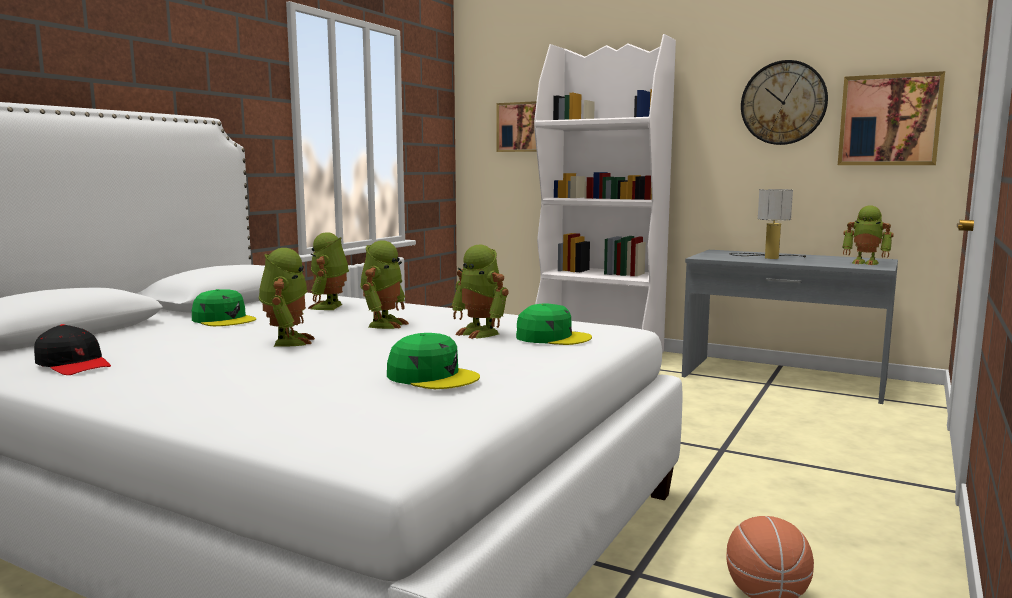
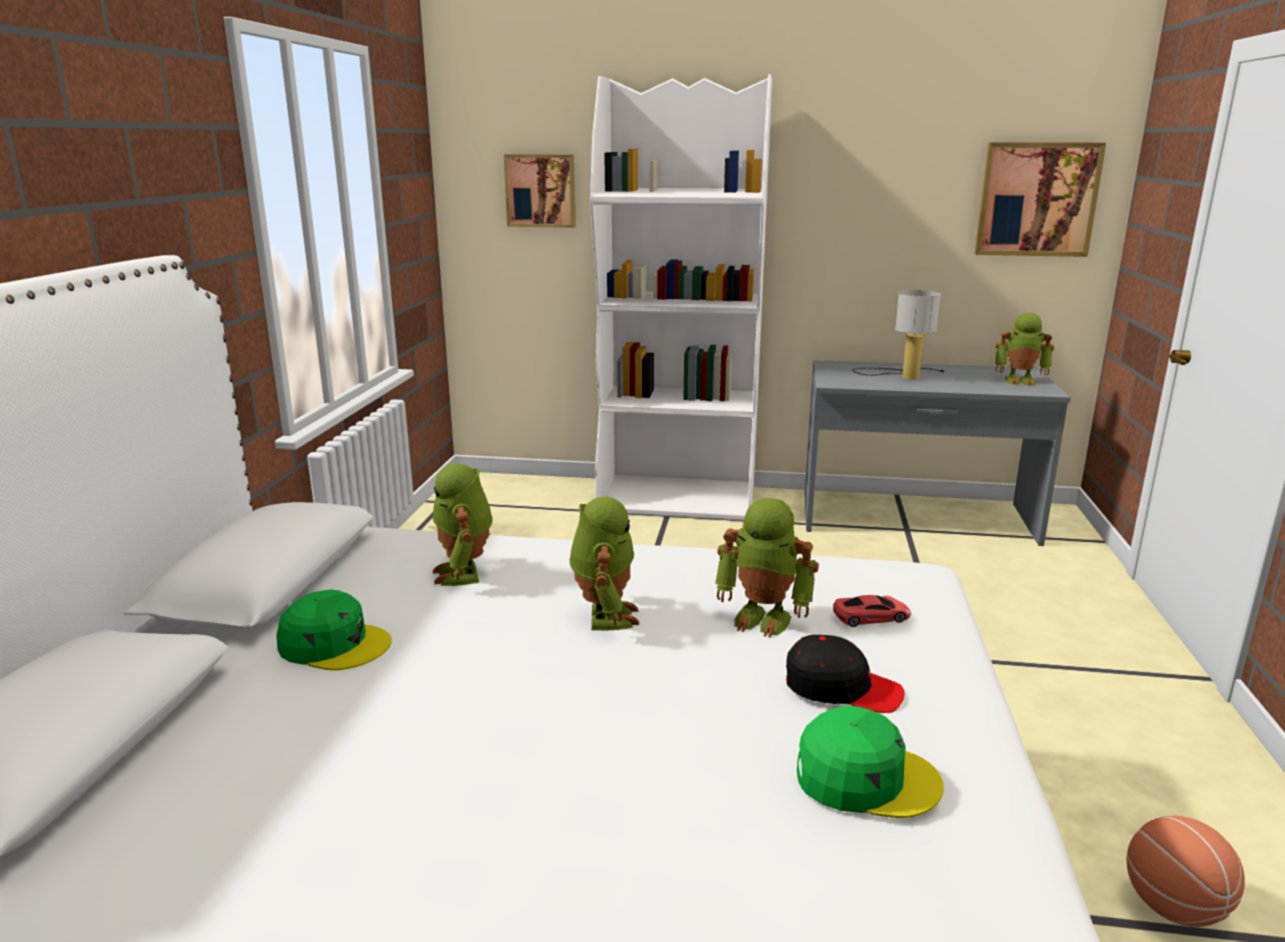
camera: 20 degrees left, 10 degrees up
black cap [34,324,111,375] -> black cap moved to [786,635,904,713]
toy robot [259,248,315,347] -> none
green cap [516,303,592,345] -> red toy car [833,595,911,627]
wall clock [741,60,828,145] -> none

